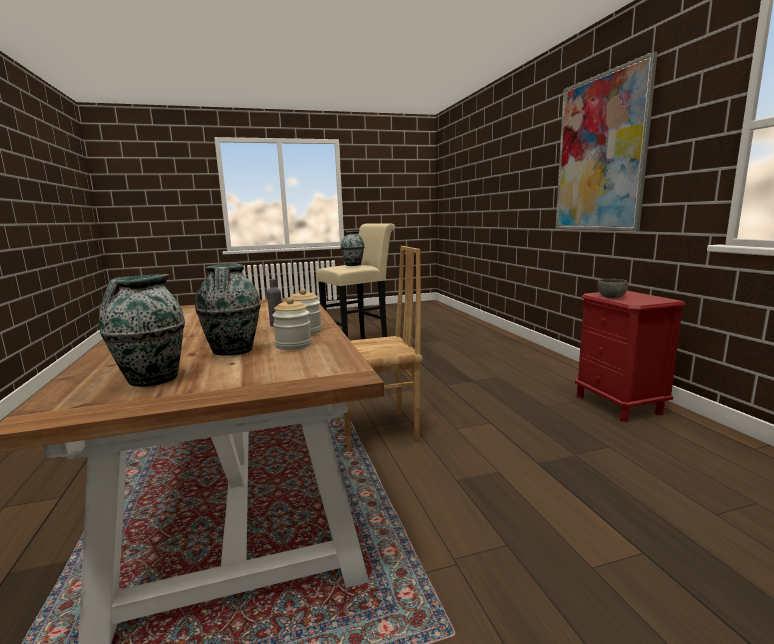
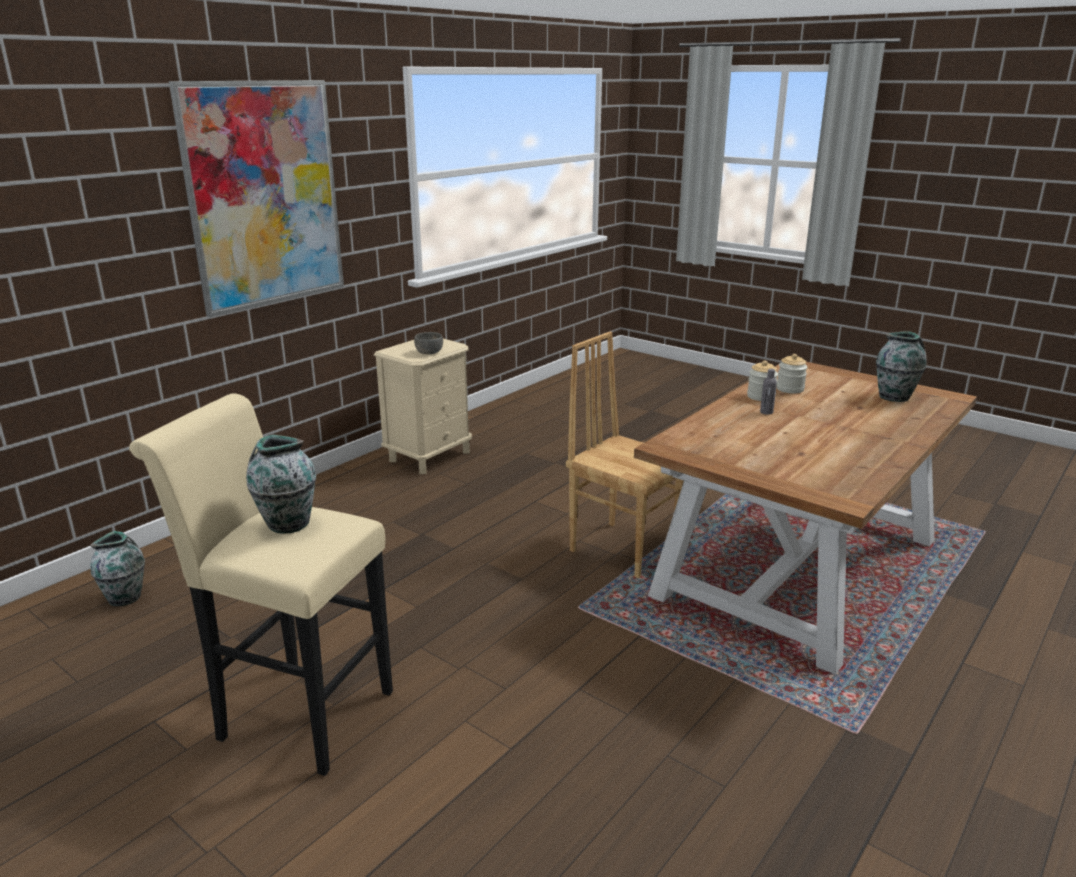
camera: 125 degrees left, 10 degrees up
vase [195,263,261,356] -> vase moved to [90,531,145,606]
red nightstand [575,291,685,422] -> beige nightstand [374,339,472,474]

